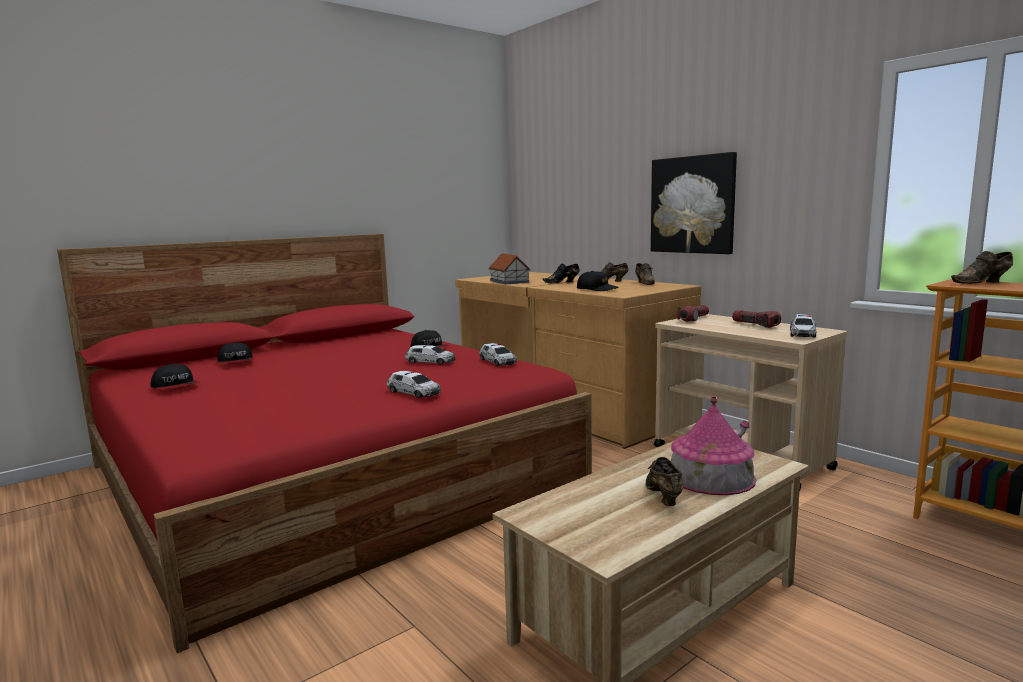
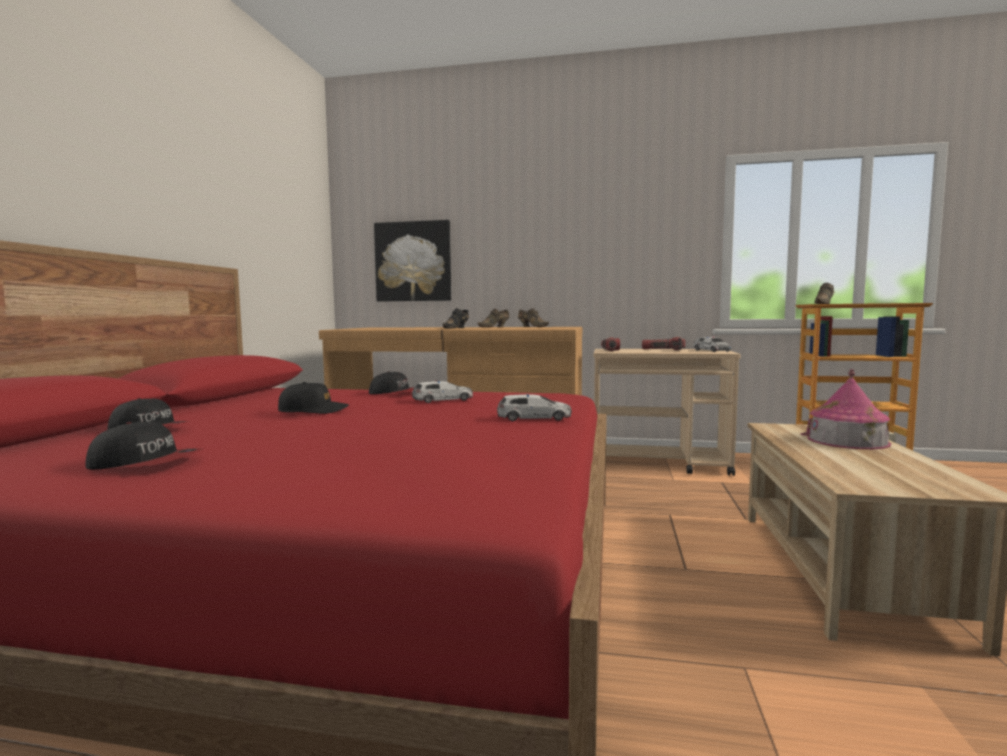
camera: 40 degrees left, 5 degrees down
toy car [479,343,517,366] -> none
toy house [489,253,530,285] -> none
black cap [577,271,619,291] -> black cap moved to [278,382,349,414]
brown shoe [645,457,683,506] -> none
picture [651,152,737,254] -> picture moved to [374,220,451,301]

